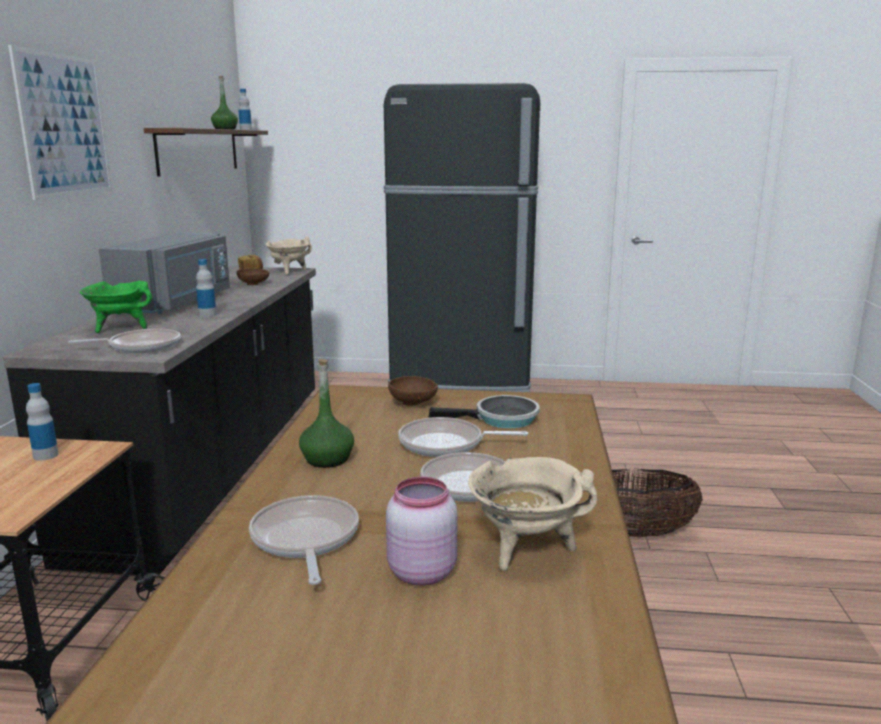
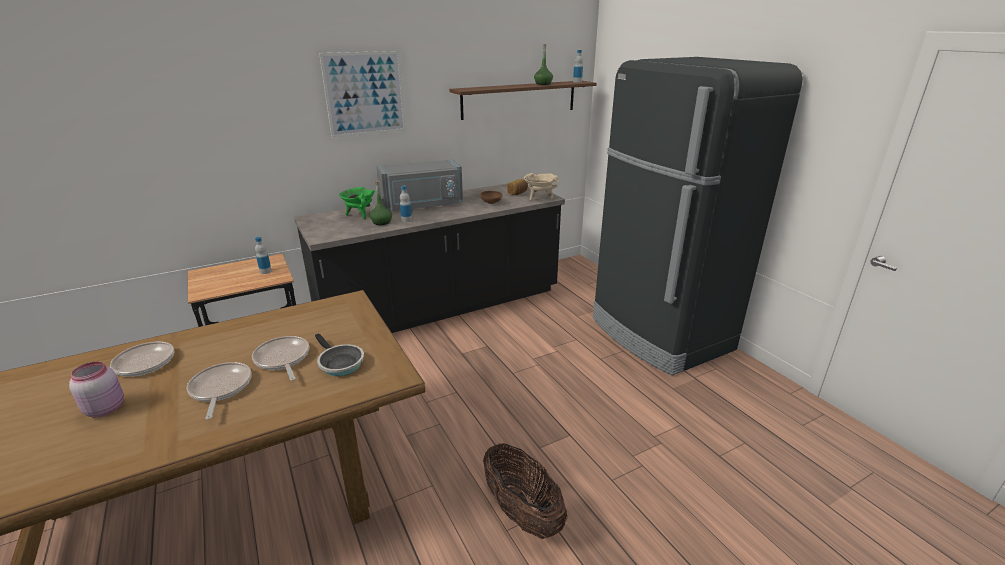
camera: 55 degrees right, 10 degrees up
frying pan [68,328,180,353] -> none
green bottle [299,359,354,468] -> green bottle moved to [370,181,392,225]
brown bowl [388,376,438,406] -> none
beige cooking pot [468,457,597,571] -> none

